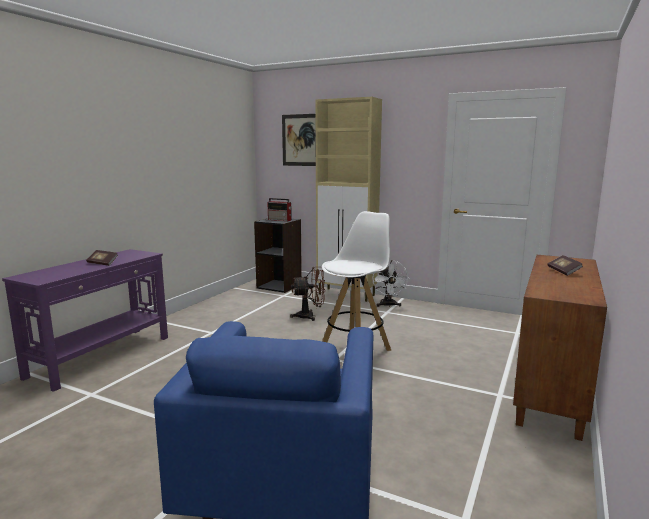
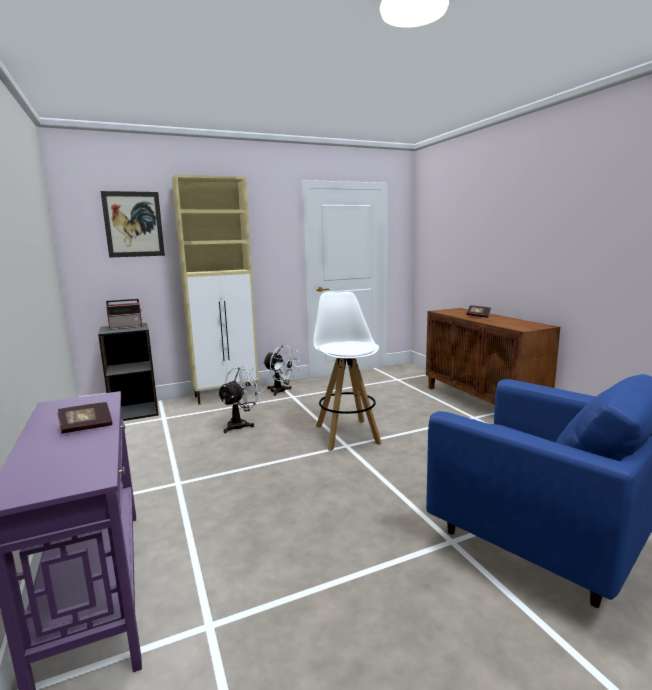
camera: 50 degrees left, 0 degrees up
brown fan [290,267,325,321] -> white fan [217,366,263,433]

